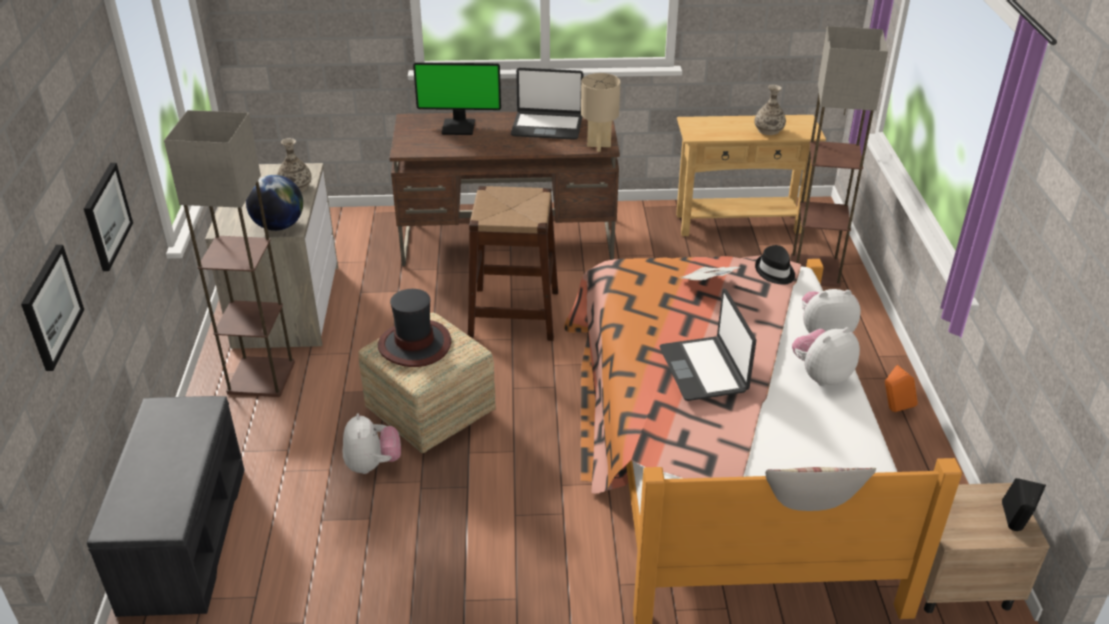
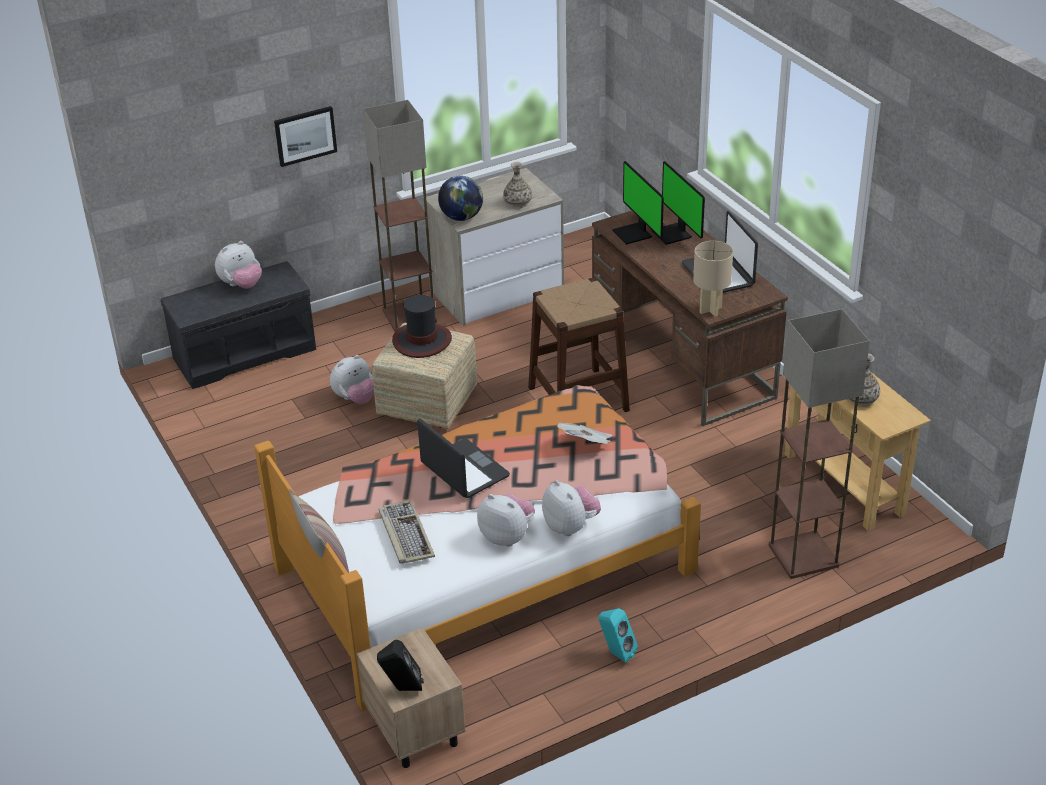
camera: 65 degrees right, 0 degrees up
picture [21,245,84,371] -> none
laptop [660,288,756,401] -> laptop turned 90 degrees clockwise [417,418,510,498]
black hat [755,245,795,285] -> none
orange speaker [885,365,918,412] -> turquoise speaker [599,608,638,663]
none -> plush toy [215,241,262,289]
none -> keyboard [378,500,435,564]
none -> monitor [612,161,664,245]

